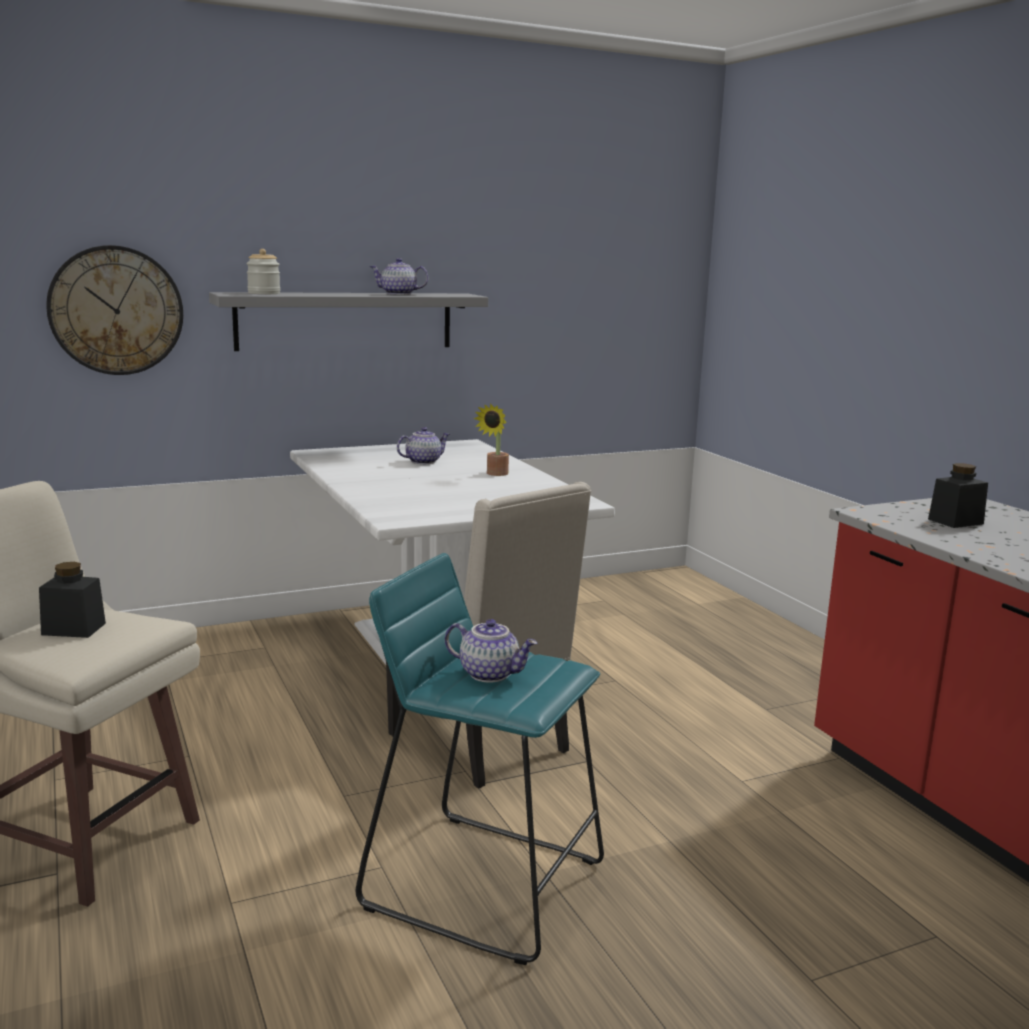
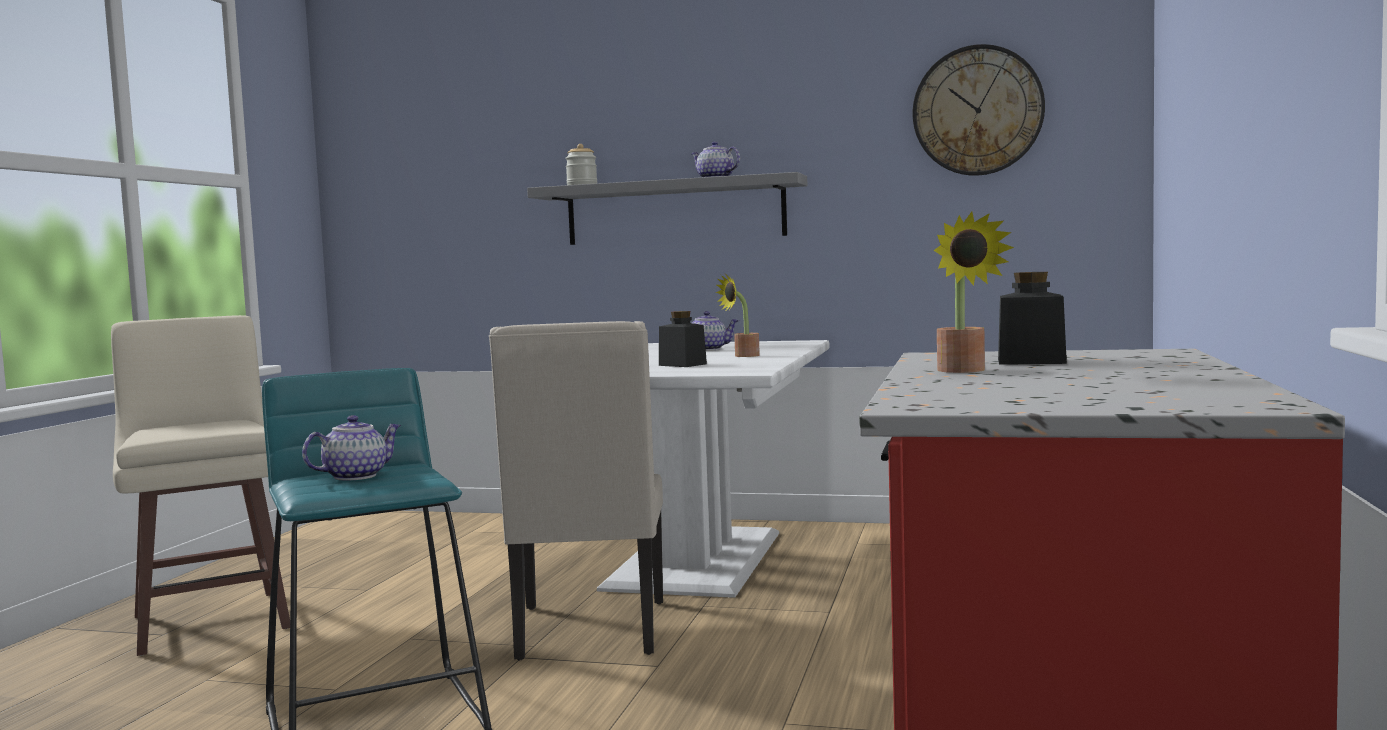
camera: 40 degrees right, 10 degrees down
black jar [39,562,106,638] -> black jar moved to [659,311,707,367]
wall clock [46,245,183,375] -> wall clock moved to [913,44,1045,176]
teapot [445,619,537,682] -> teapot turned 105 degrees counterclockwise [302,415,401,480]
none -> potted plant [934,212,1014,373]

